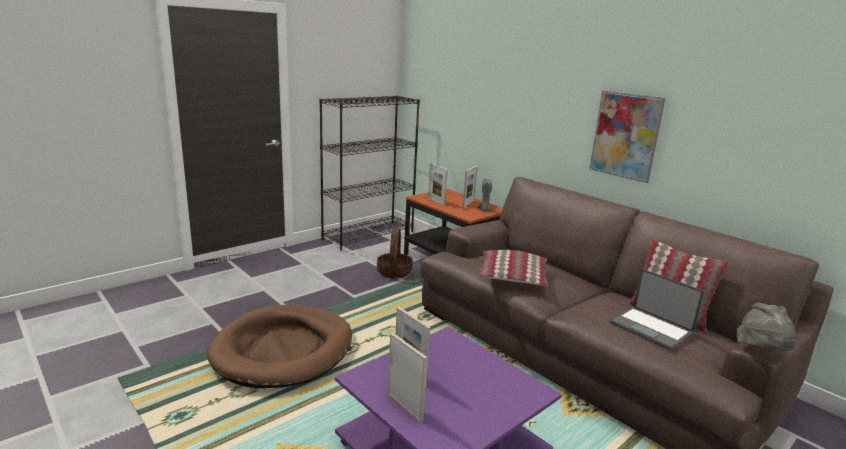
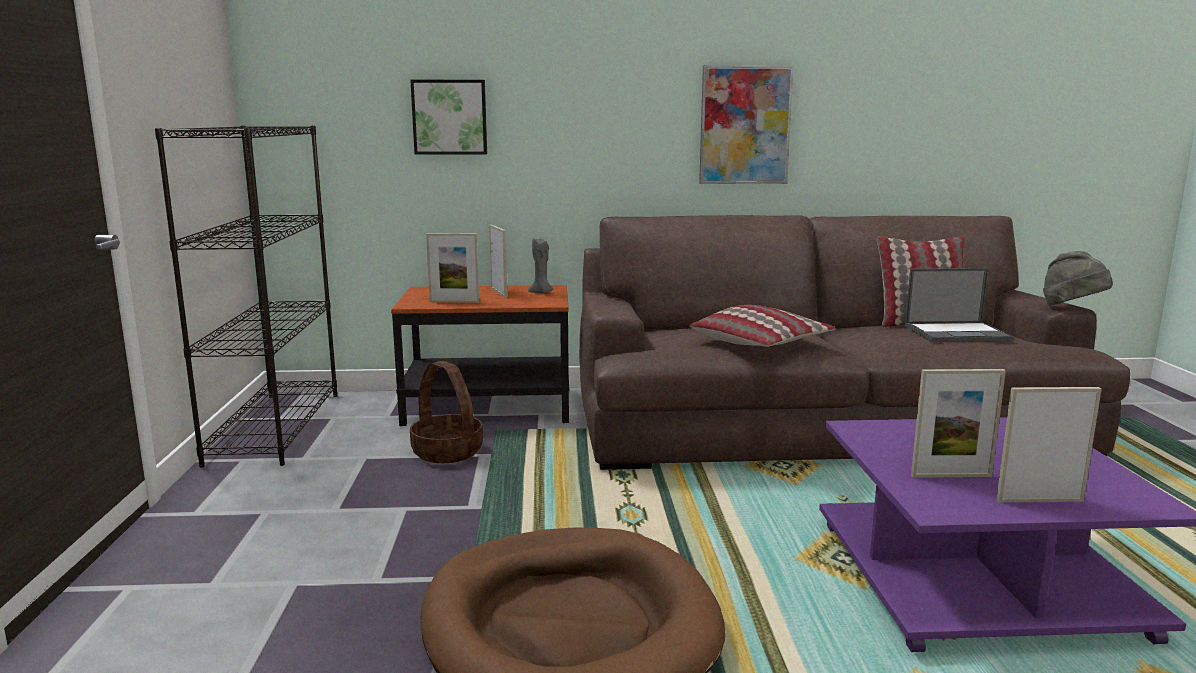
camera: 50 degrees left, 5 degrees down
none -> picture [410,80,487,155]

